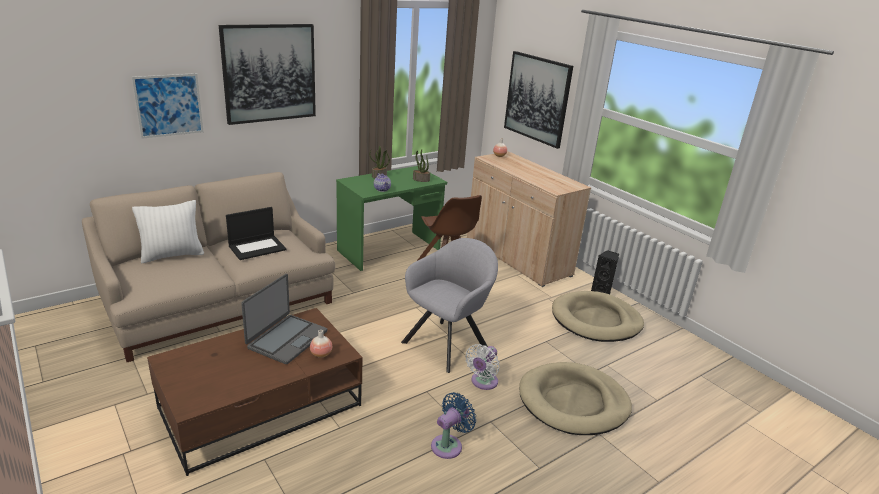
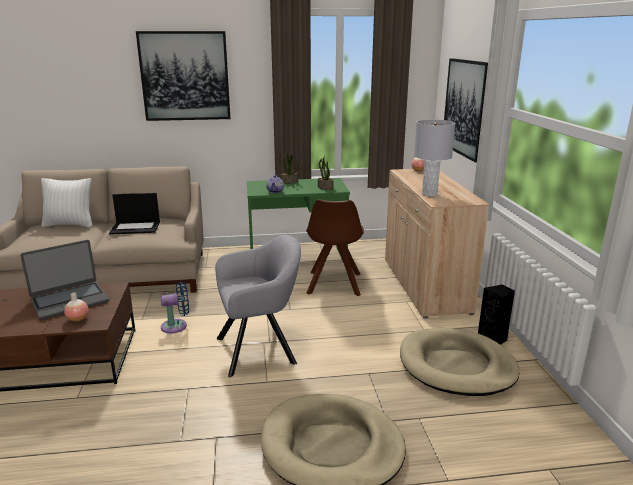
camera: 30 degrees right, 5 degrees down
picture [132,73,203,139] -> none
blue fan [431,392,476,459] -> blue fan moved to [160,282,189,333]
white fan [465,344,500,390] -> none
none -> grey table lamp [414,120,455,196]

